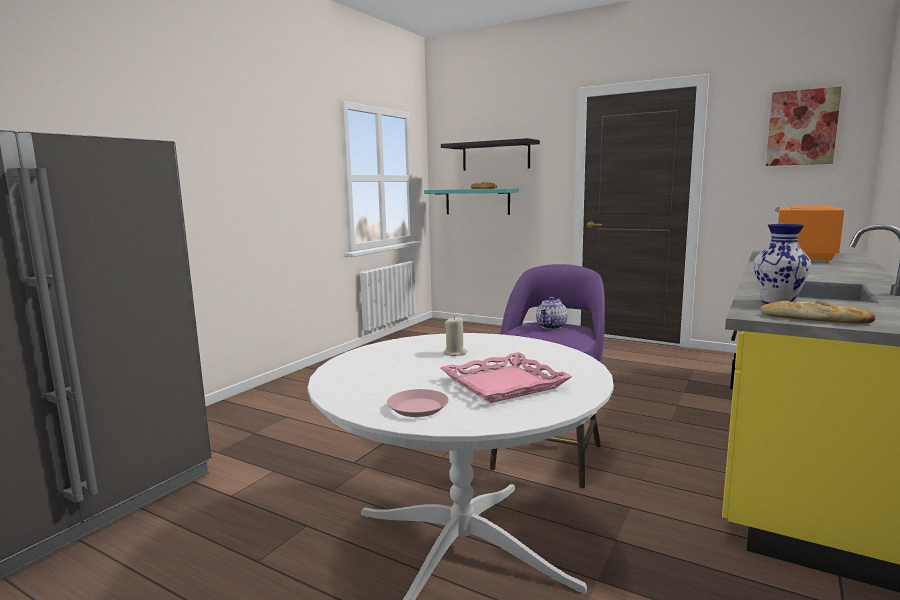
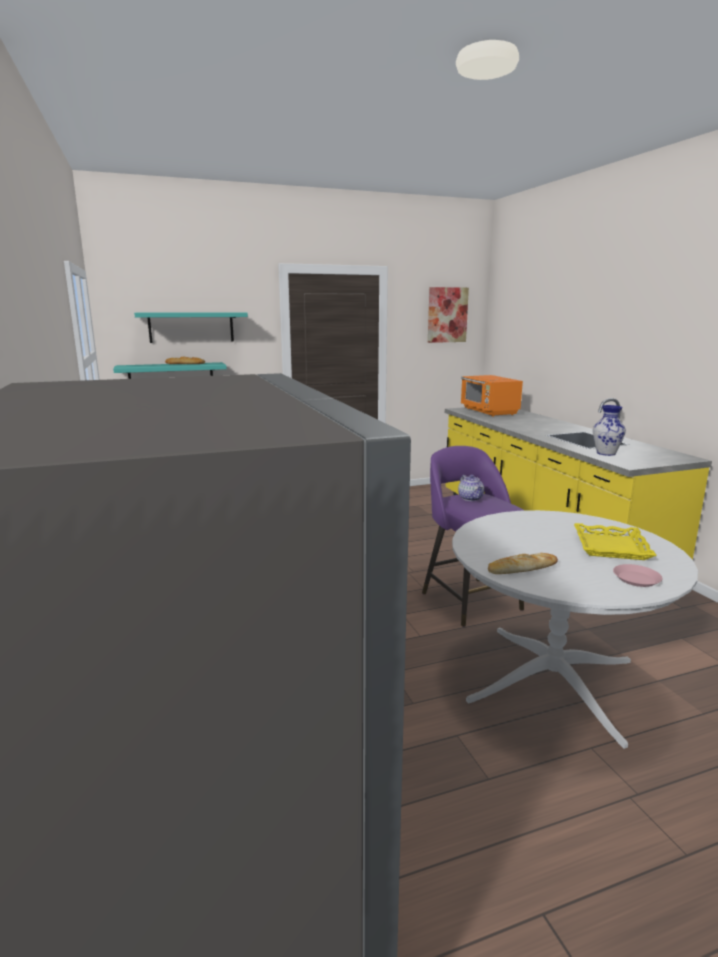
camera: 50 degrees left, 5 degrees up
black shelf [441,138,540,171] -> turquoise shelf [134,312,248,343]
pink tray [441,352,572,403] -> yellow tray [574,523,657,560]
beige candle [443,316,467,356] -> none
bread [760,301,876,324] -> bread moved to [488,553,558,574]

